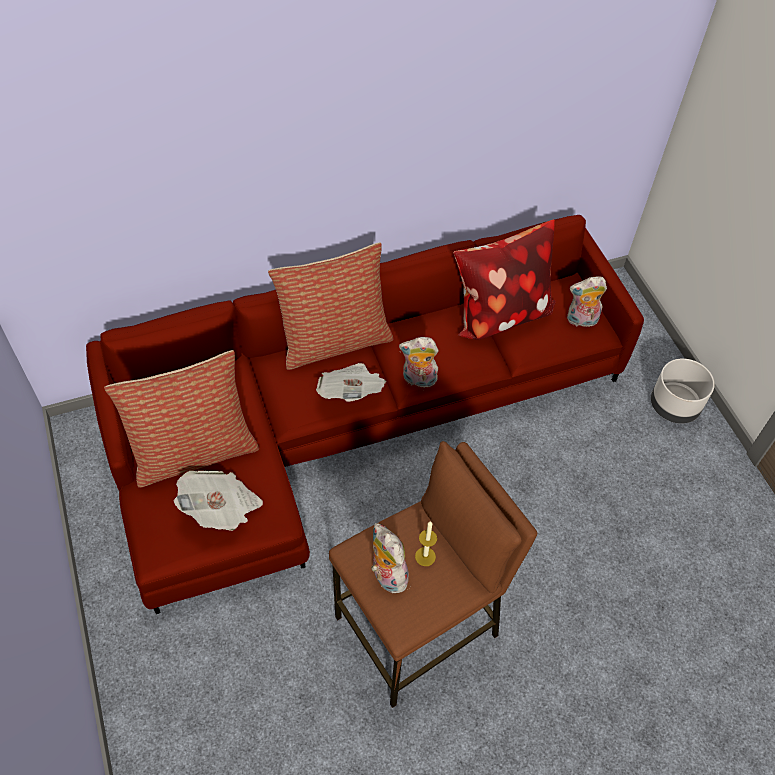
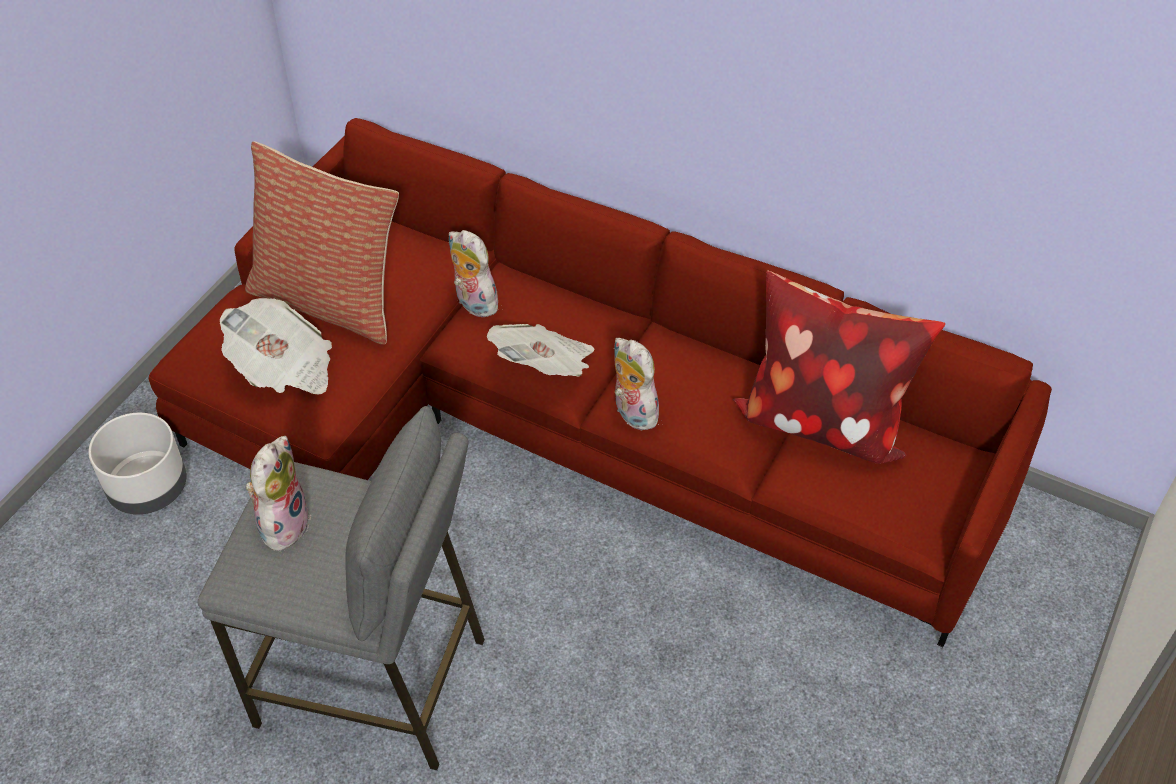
camera: 50 degrees right, 5 degrees down
pillow [268,242,394,370] -> none
brown stool [329,441,537,708] -> grey stool [198,406,485,770]
candle [415,521,437,566] -> none
plush toy [567,277,607,327] -> plush toy moved to [449,230,498,317]
grey planter [651,359,715,423] -> grey planter moved to [88,413,187,515]

